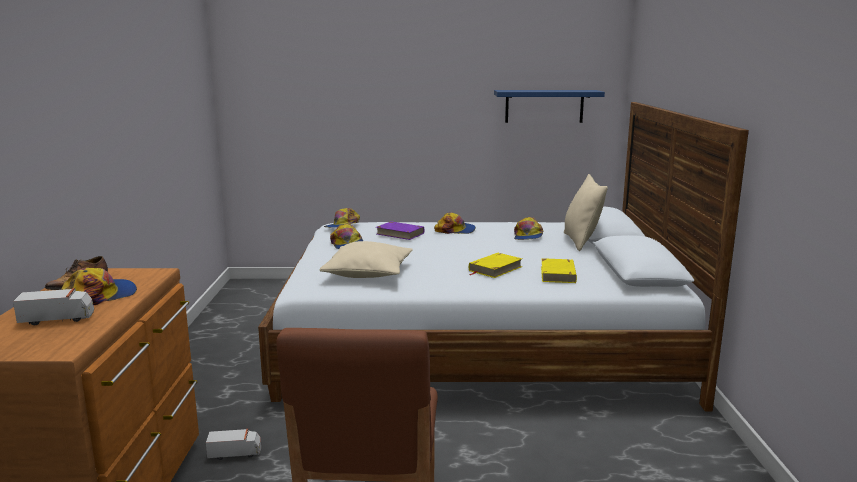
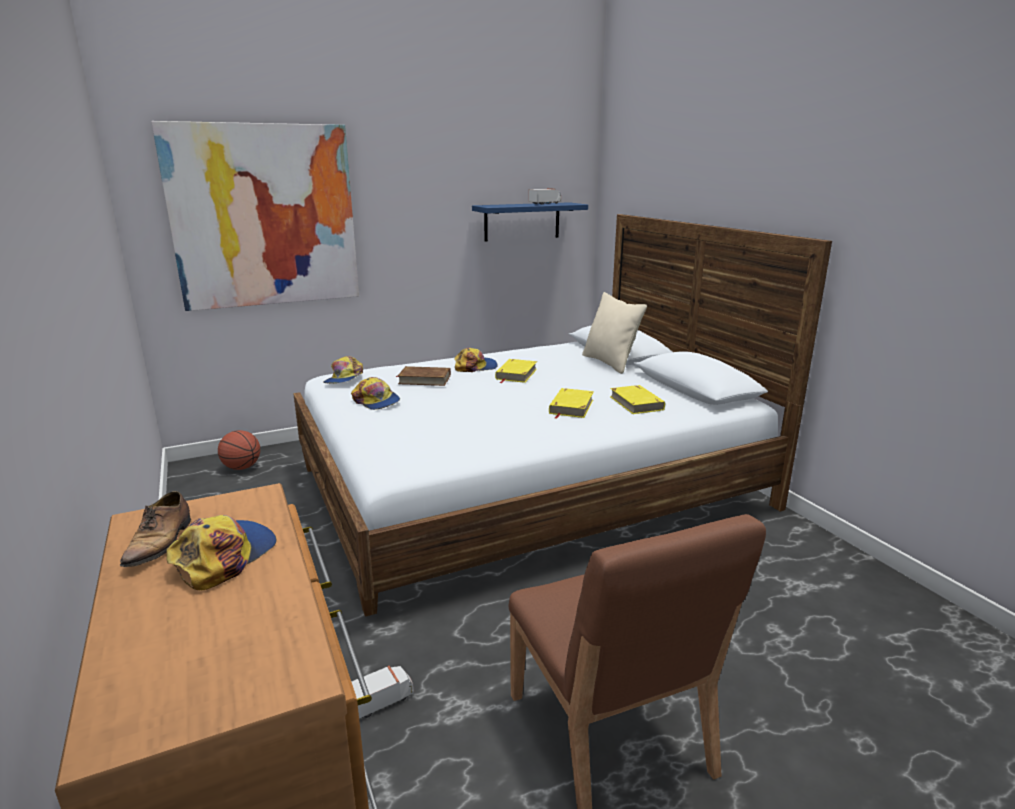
camera: 25 degrees left, 5 degrees up
toy truck [13,288,94,325] -> toy truck moved to [528,188,561,204]
beige pillow [320,241,413,278] -> none
purple book [376,221,424,240] -> brown book [396,366,451,386]
cap [514,217,544,240] -> none
none -> picture [151,121,359,311]
none -> basketball [218,430,260,470]
none -> yellow book [495,359,537,383]

